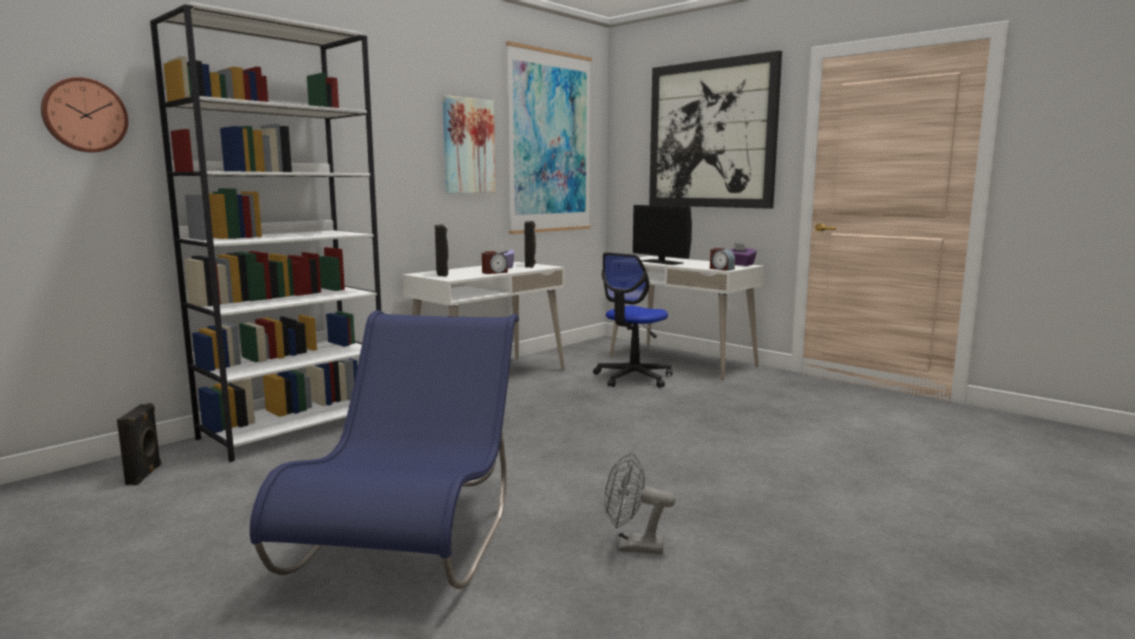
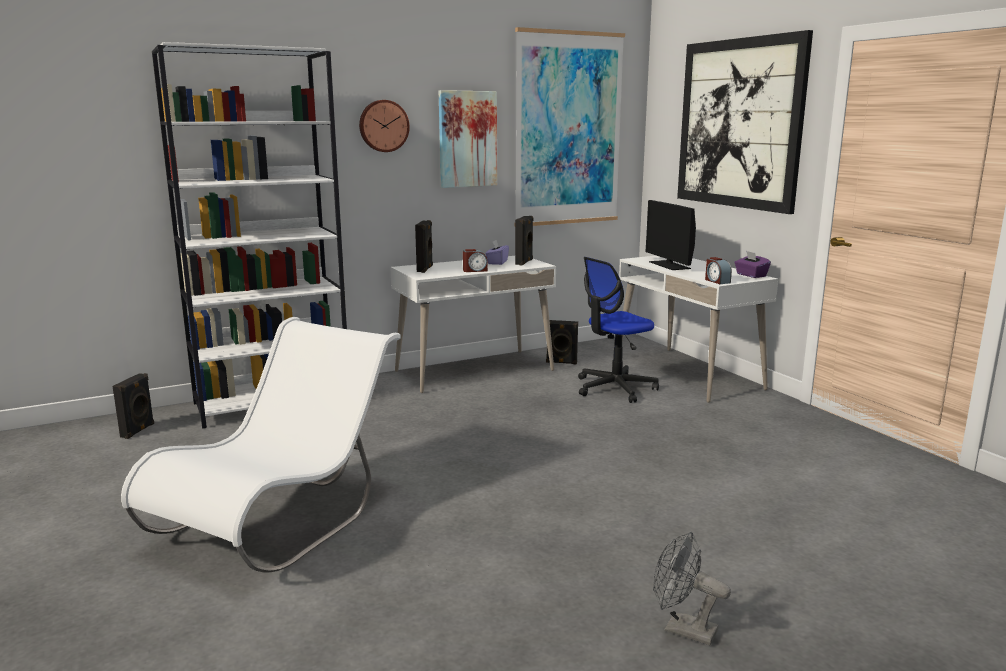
camera: 20 degrees right, 5 degrees up
wall clock [41,77,128,152] -> wall clock moved to [359,100,410,152]
blue chair [250,310,519,589] -> white chair [121,317,401,573]
grey fan [604,451,675,554] -> grey fan moved to [653,532,731,645]
none -> black speaker [546,320,578,364]

